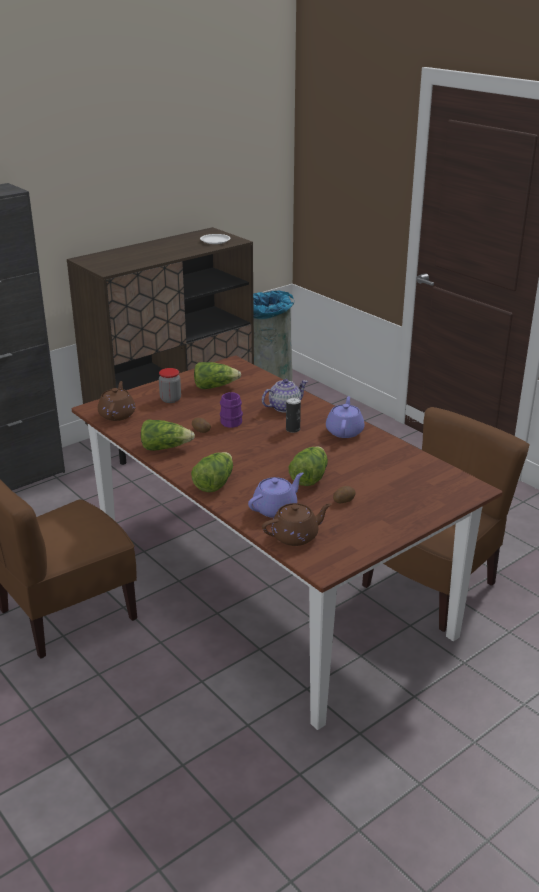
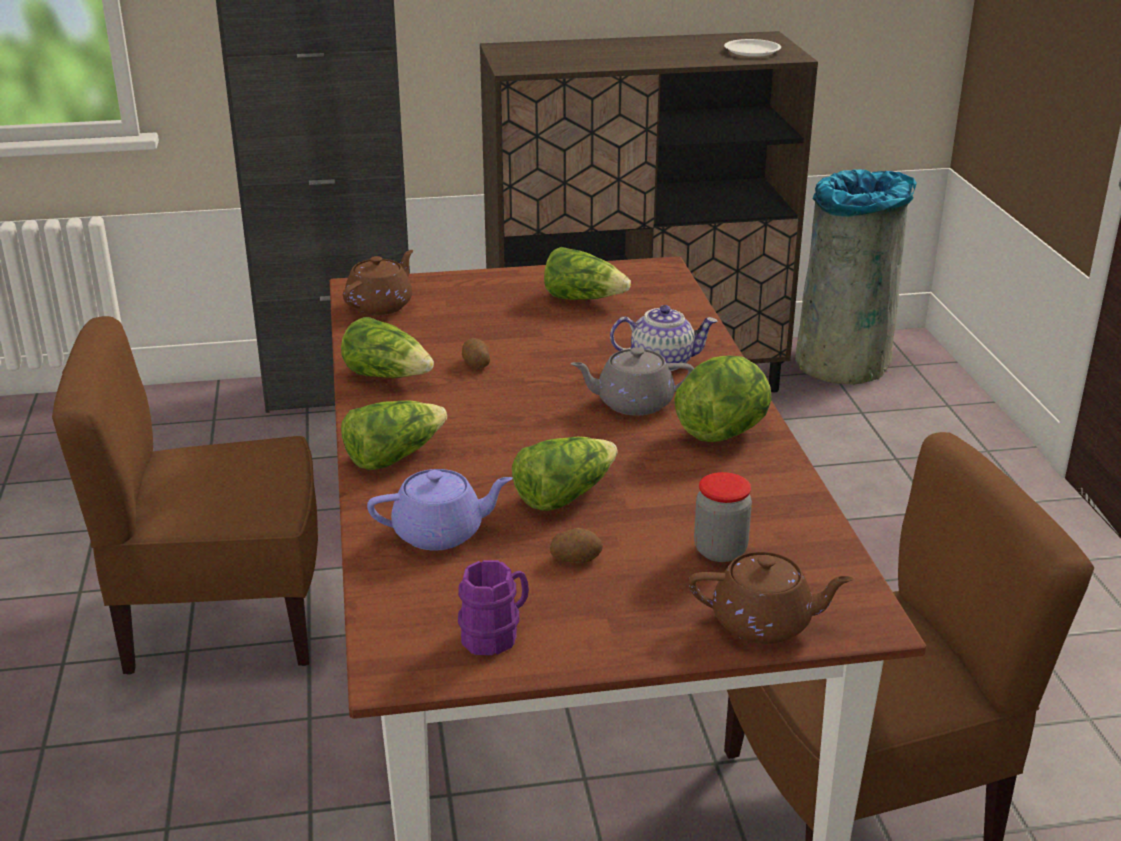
camera: 30 degrees right, 0 degrees up
jar [159,368,181,403] -> jar moved to [694,472,752,562]
purple mug [220,392,243,428] -> purple mug moved to [458,560,529,655]
brown teapot [262,503,332,546] -> brown teapot moved to [689,552,854,644]
can [286,397,301,433] -> grey teapot [570,347,694,416]
purple teapot [326,396,364,438] -> lettuce [674,355,772,442]

